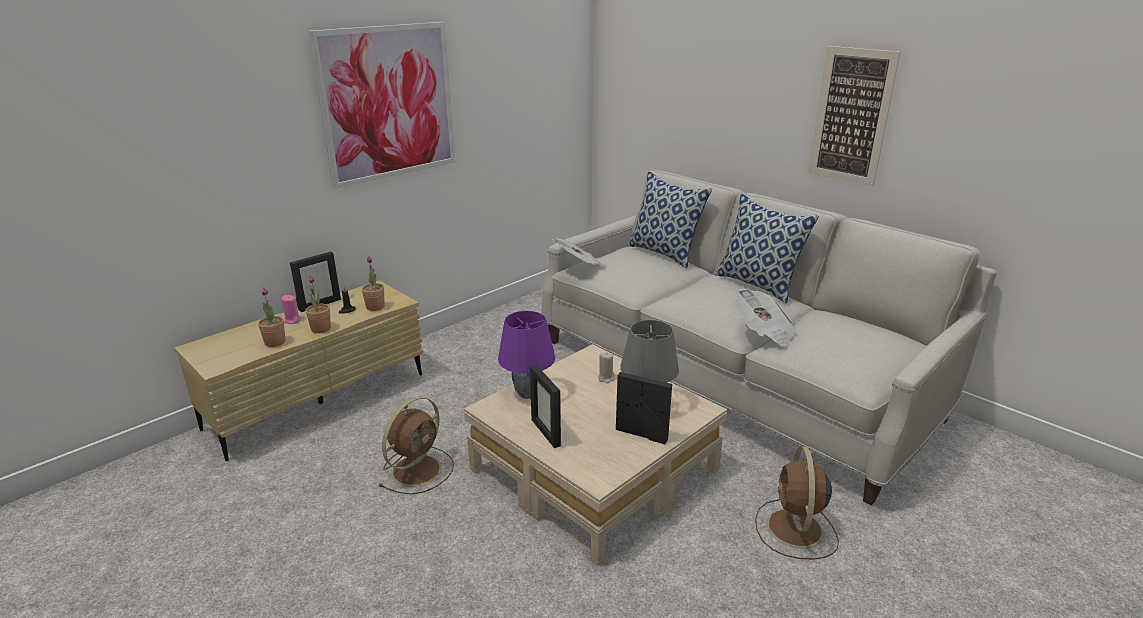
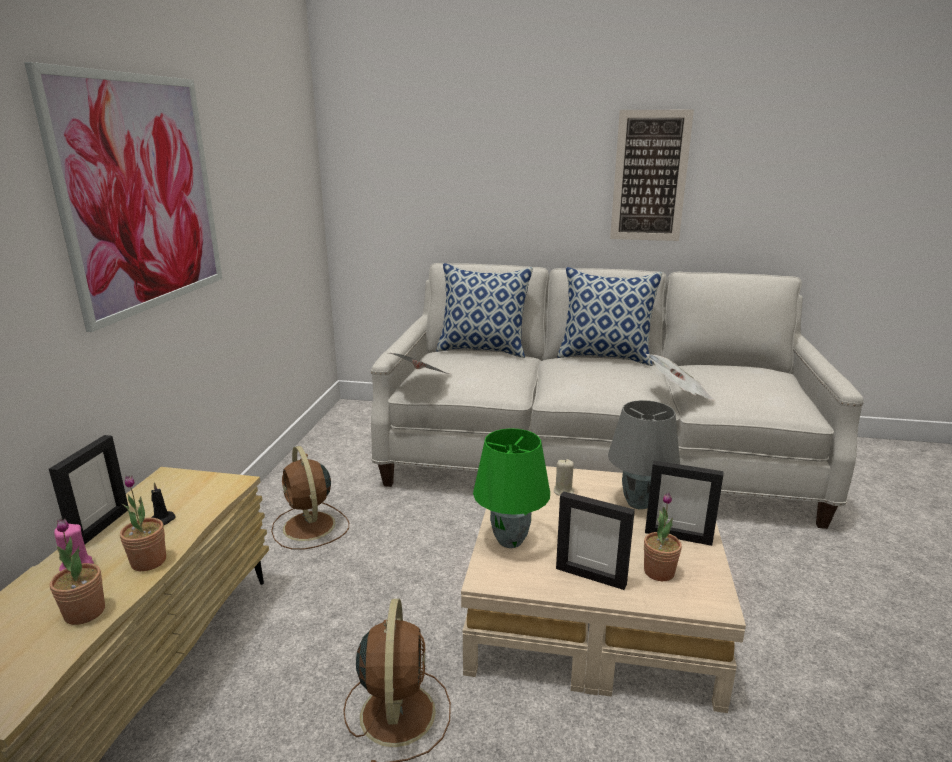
camera: 35 degrees left, 5 degrees down
potted plant [362,257,385,311] -> potted plant moved to [644,492,682,581]
purple table lamp [498,311,555,399] -> green table lamp [473,428,550,548]
picture frame [616,372,672,444] -> picture frame turned 150 degrees counterclockwise [645,460,723,546]
brown fan [755,446,839,560] -> brown fan moved to [271,446,349,550]

